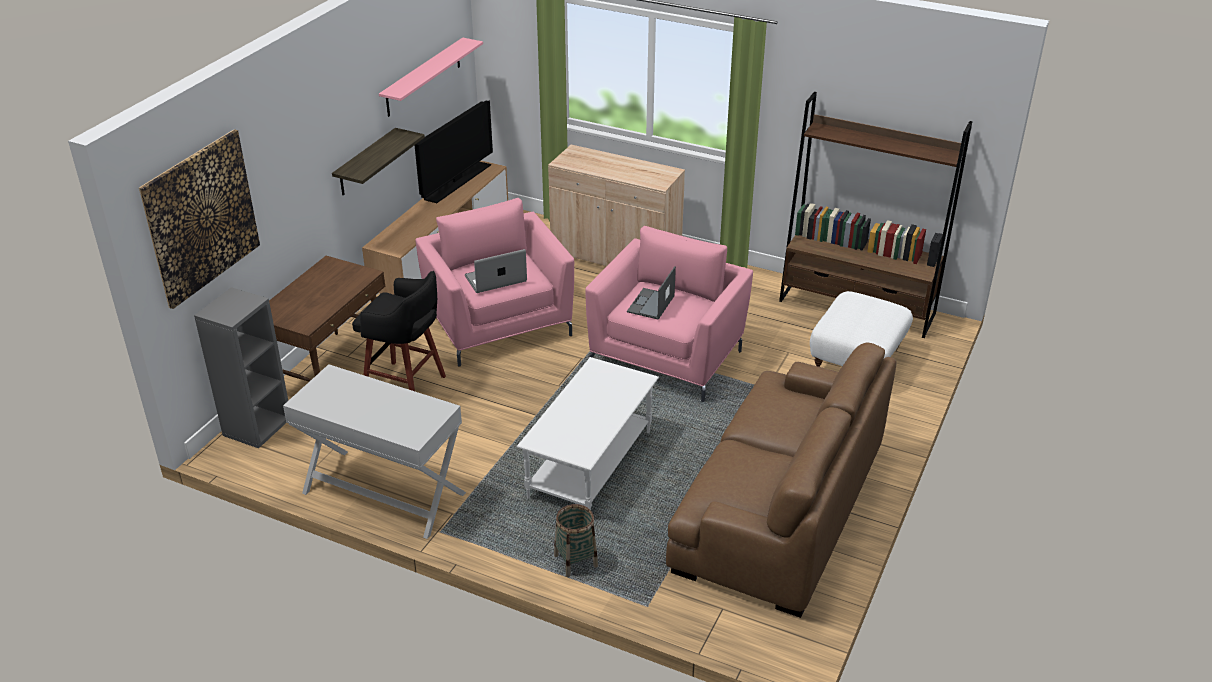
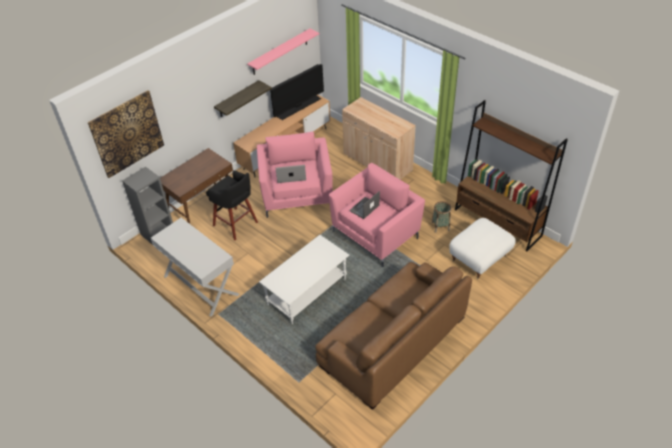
camera: 20 degrees right, 10 degrees up
basket [554,504,598,578] -> basket moved to [432,201,451,233]

